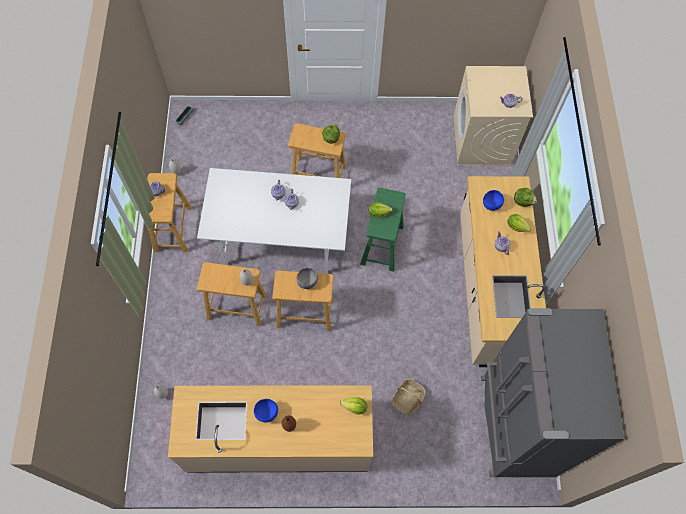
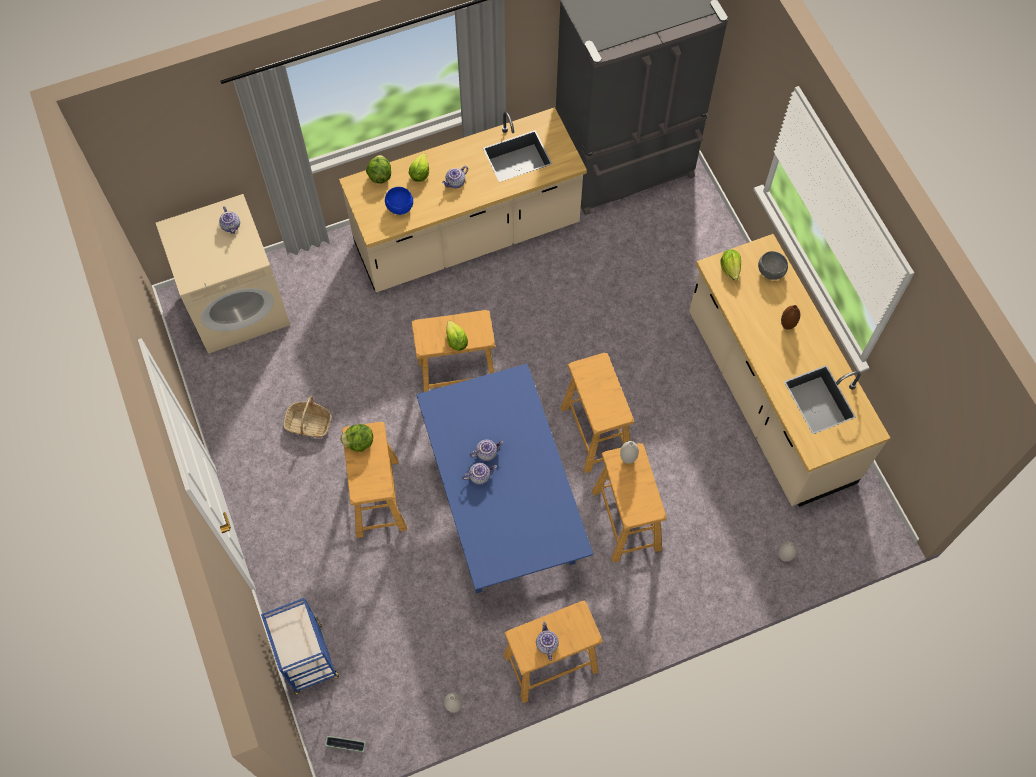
camera: 110 degrees left, 0 degrees up
white dining table [197,168,351,274] -> blue dining table [416,364,593,593]
blue bowl [254,399,278,423] -> none
grey bowl [296,268,318,289] -> grey bowl moved to [758,251,788,280]
green stool [360,188,406,272] -> beige stool [412,310,495,392]
basket [392,379,426,415] -> basket moved to [284,396,331,438]
none -> blue cart [261,598,339,695]

